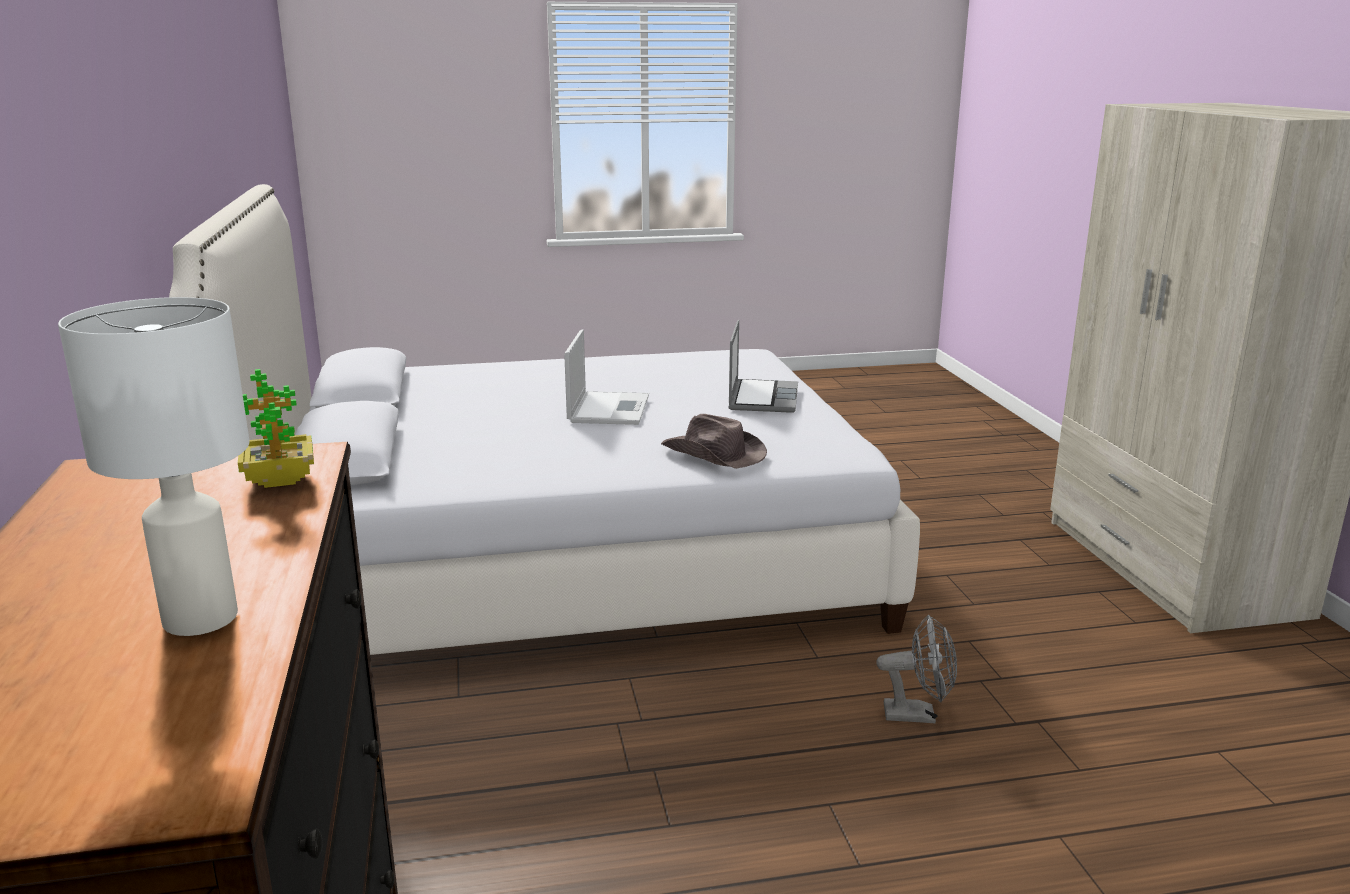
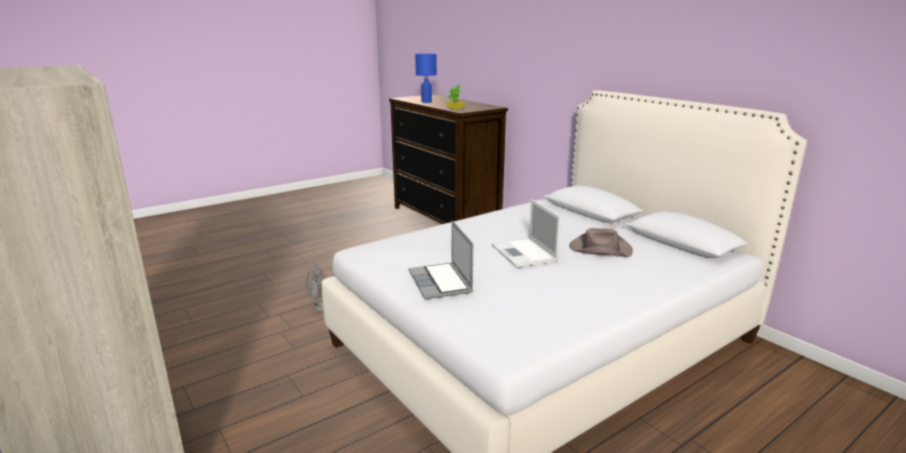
camera: 155 degrees right, 0 degrees up
white table lamp [58,297,250,636] -> blue table lamp [415,54,437,103]
brown hat [661,414,767,469] -> brown hat moved to [569,228,633,257]

